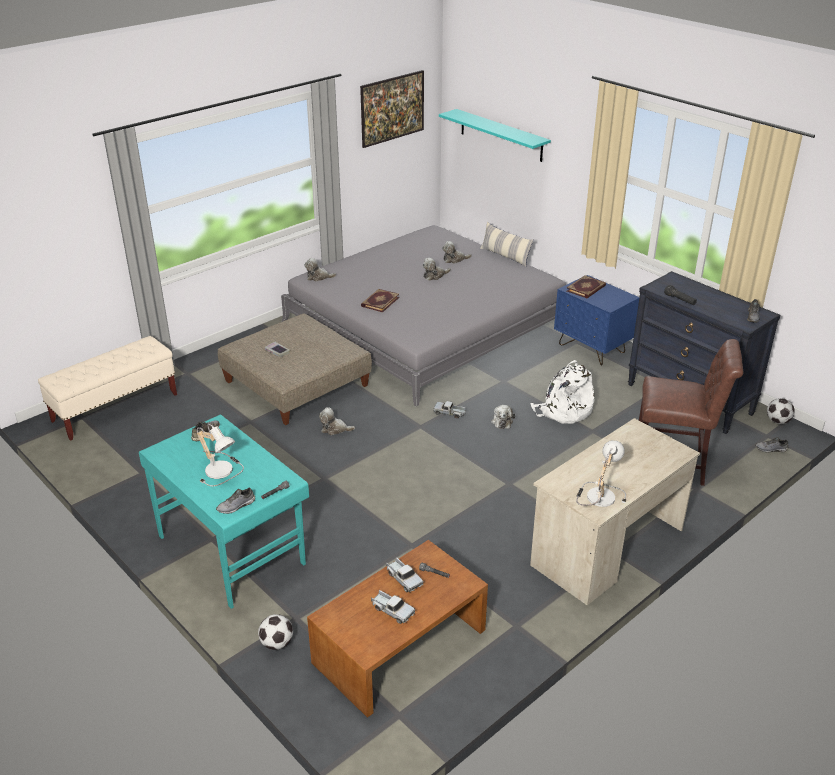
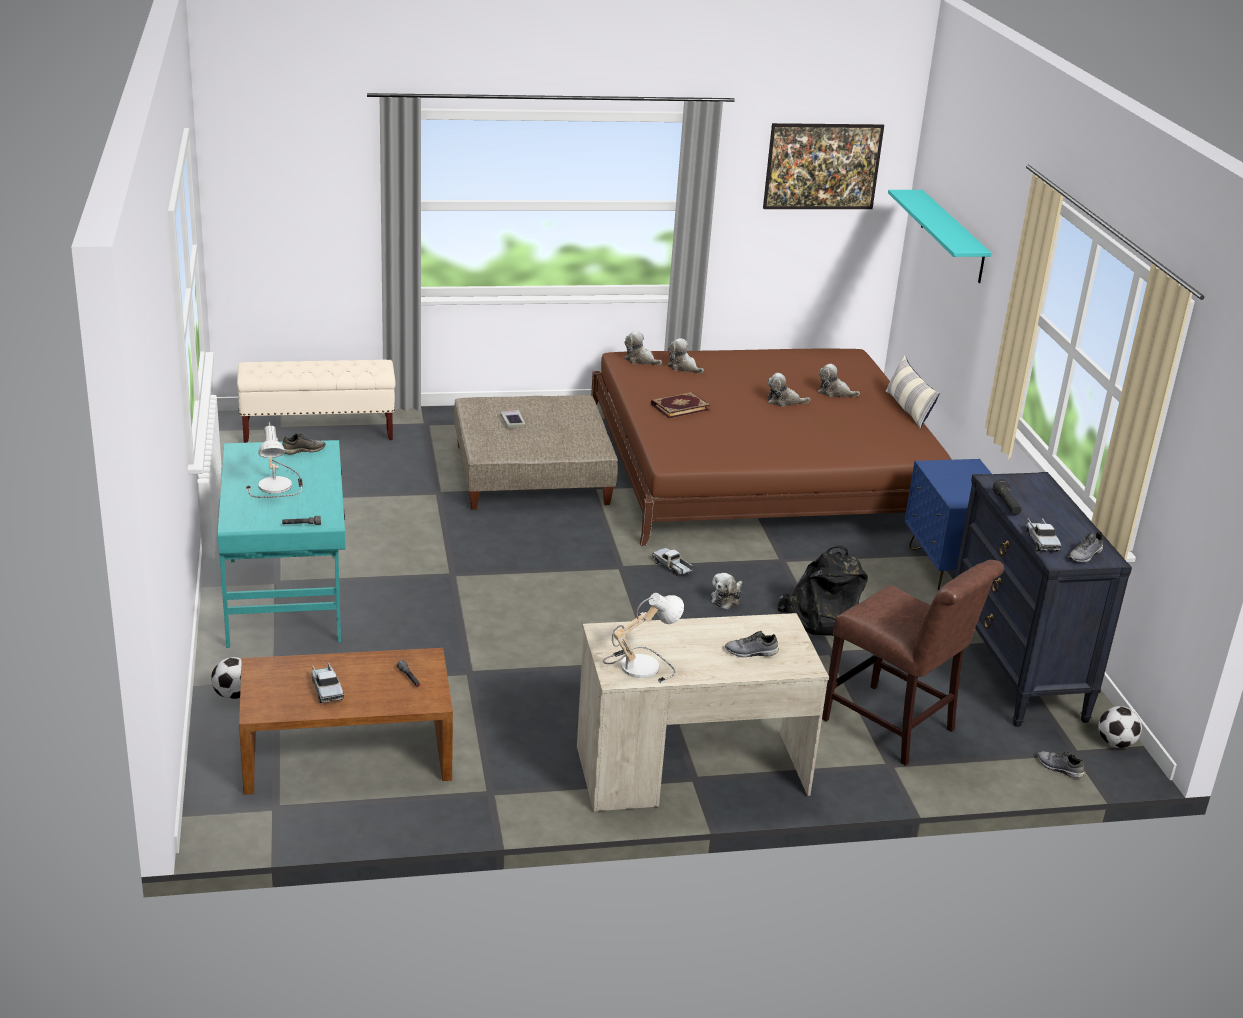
camera: 30 degrees right, 5 degrees down
grey shoe [216,488,255,514] -> grey shoe moved to [725,631,779,657]
grey bed [281,225,566,406] -> brown bed [591,349,952,546]
plush toy [319,407,355,435] -> plush toy moved to [667,338,704,374]
toy truck [386,557,424,592] -> toy truck moved to [1026,518,1062,551]
white backpack [530,360,594,424] -> black backpack [778,545,868,636]
book [567,275,606,298] -> none

